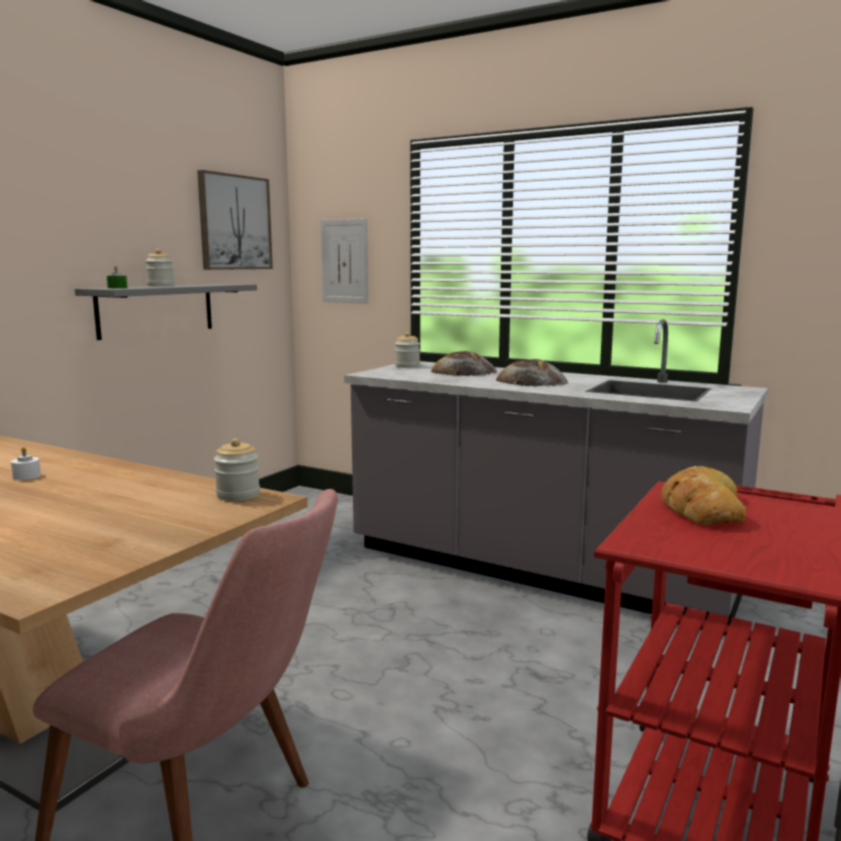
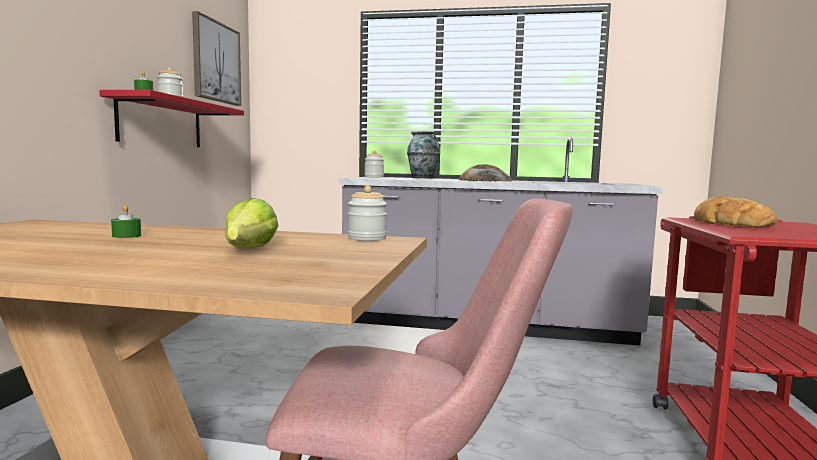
camera: 20 degrees left, 5 degrees down
white candle [11,447,41,480] -> green candle [111,205,141,238]
grey shelf [75,284,257,340] -> red shelf [99,90,244,147]
picture [320,218,368,303] -> none
bread [430,351,497,376] -> vase [407,131,440,179]
none -> lettuce [225,198,278,248]

